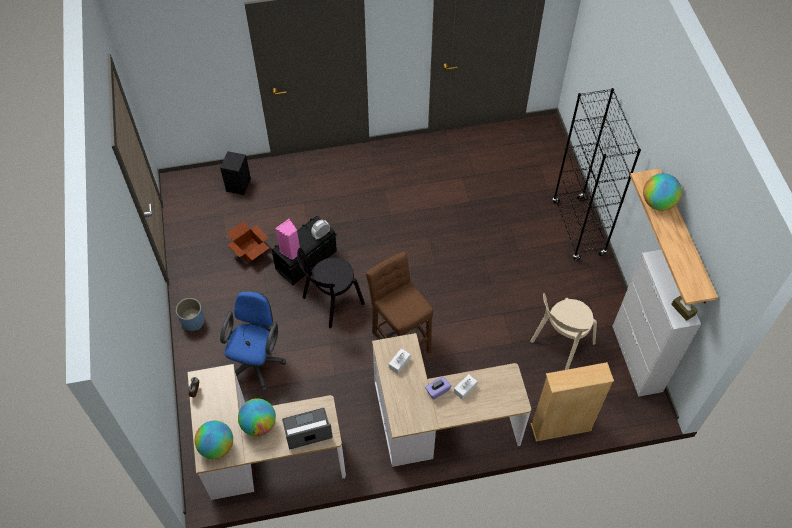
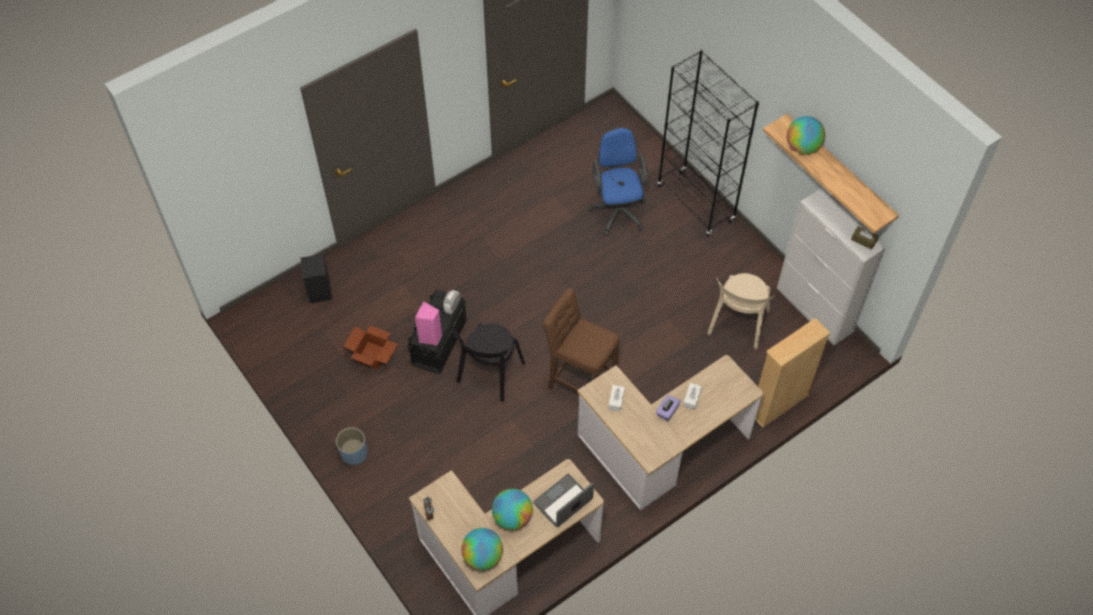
camera: 25 degrees left, 0 degrees up
blue office chair [220,291,286,391] -> blue office chair moved to [588,127,648,236]

